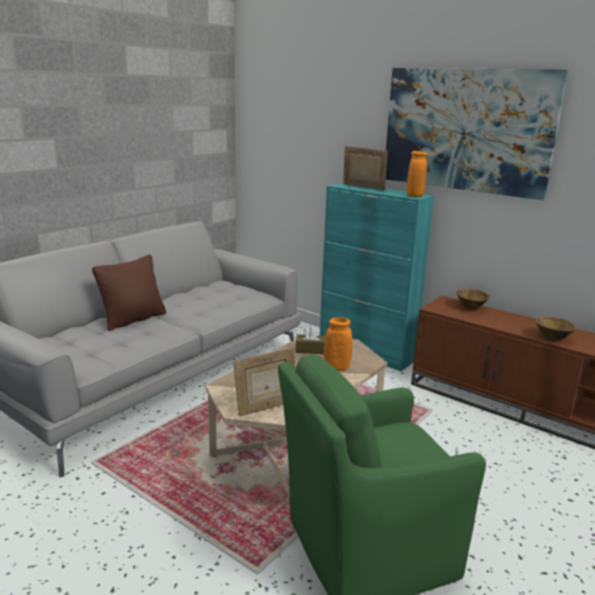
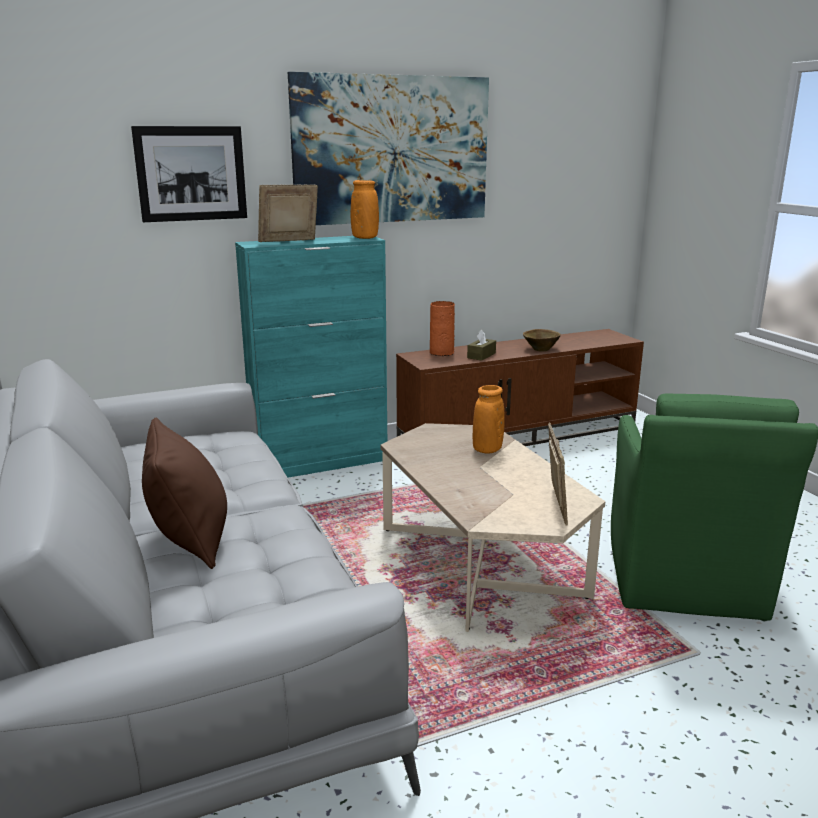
camera: 60 degrees left, 0 degrees up
brown tissue box [296,326,325,354] -> brown tissue box moved to [467,329,496,361]
brown bowl [456,289,489,310] -> orange vase [430,301,455,356]
none -> picture [131,126,247,222]

